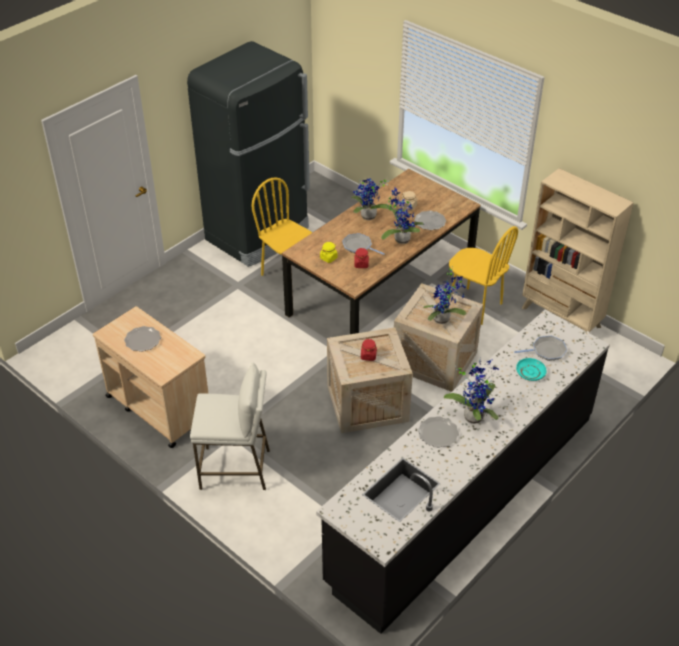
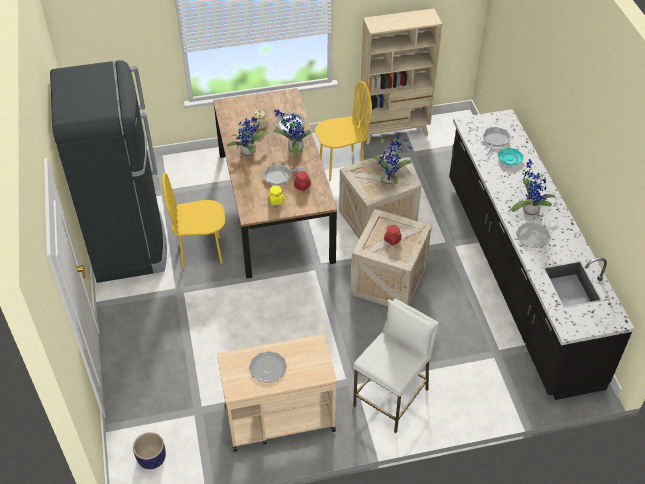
camera: 55 degrees left, 5 degrees up
none -> planter [133,432,166,469]

